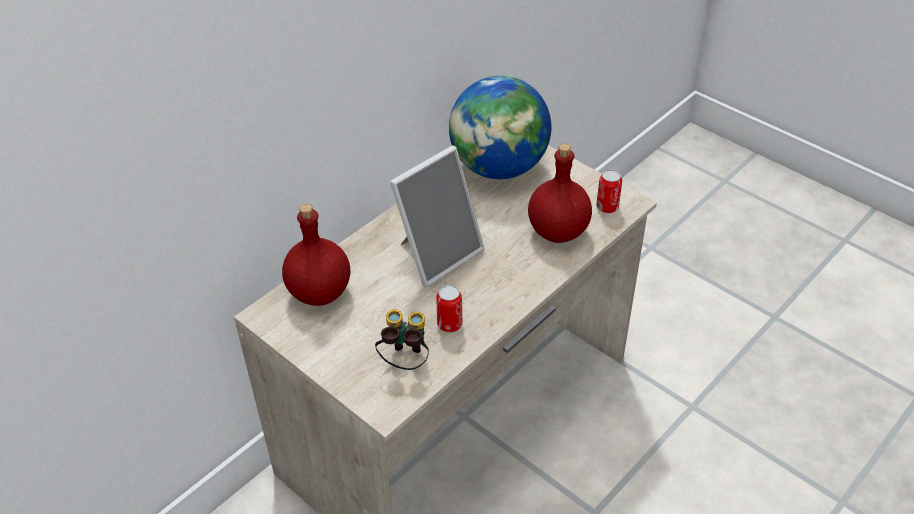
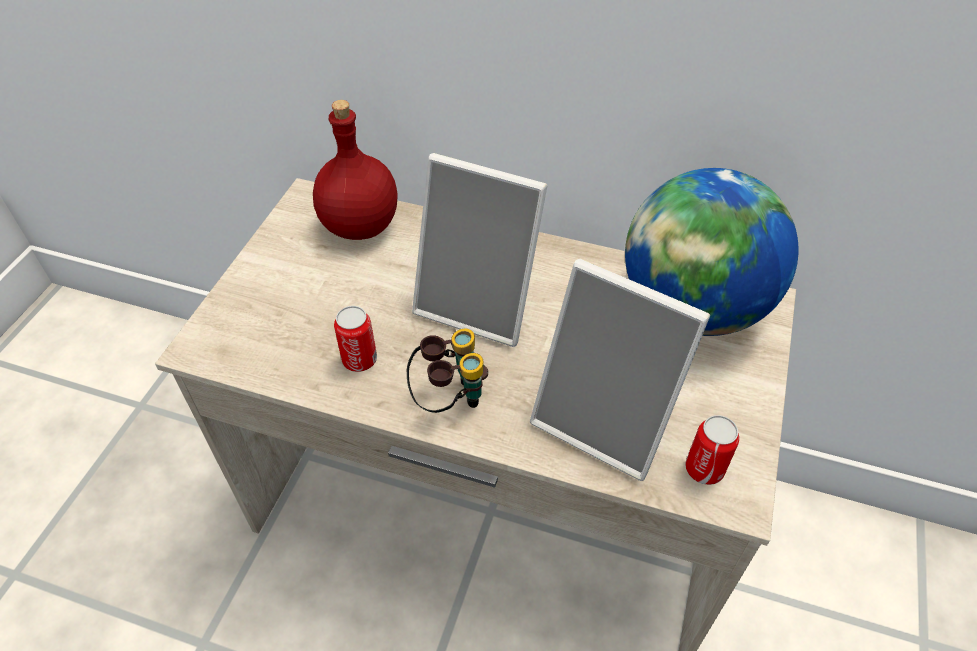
camera: 65 degrees right, 5 degrees up
binoculars [375,309,429,370] -> binoculars moved to [407,329,488,413]
red bottle [528,144,592,243] -> picture frame [530,259,710,481]

